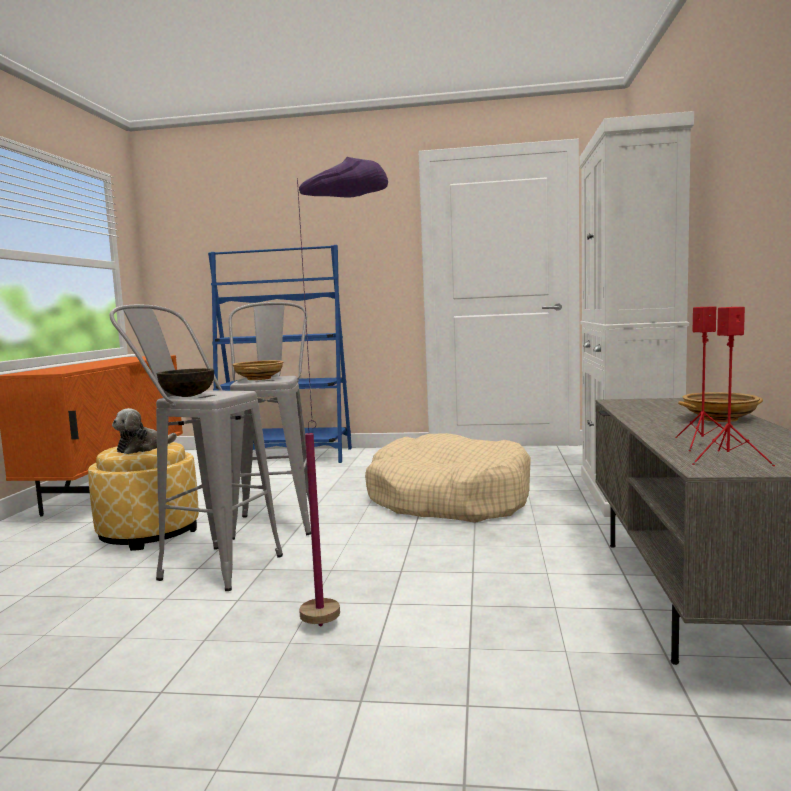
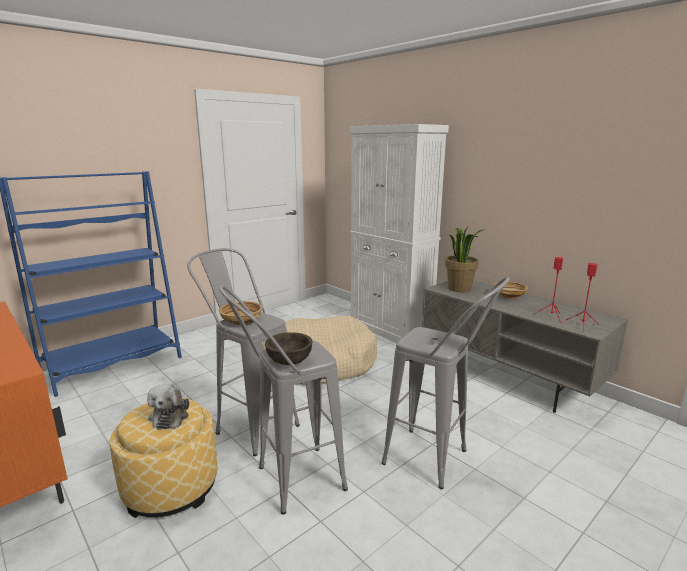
camera: 50 degrees left, 10 degrees up
purple floor lamp [297,157,388,627] -> grey stool [382,277,510,489]
none -> potted plant [445,227,485,292]

